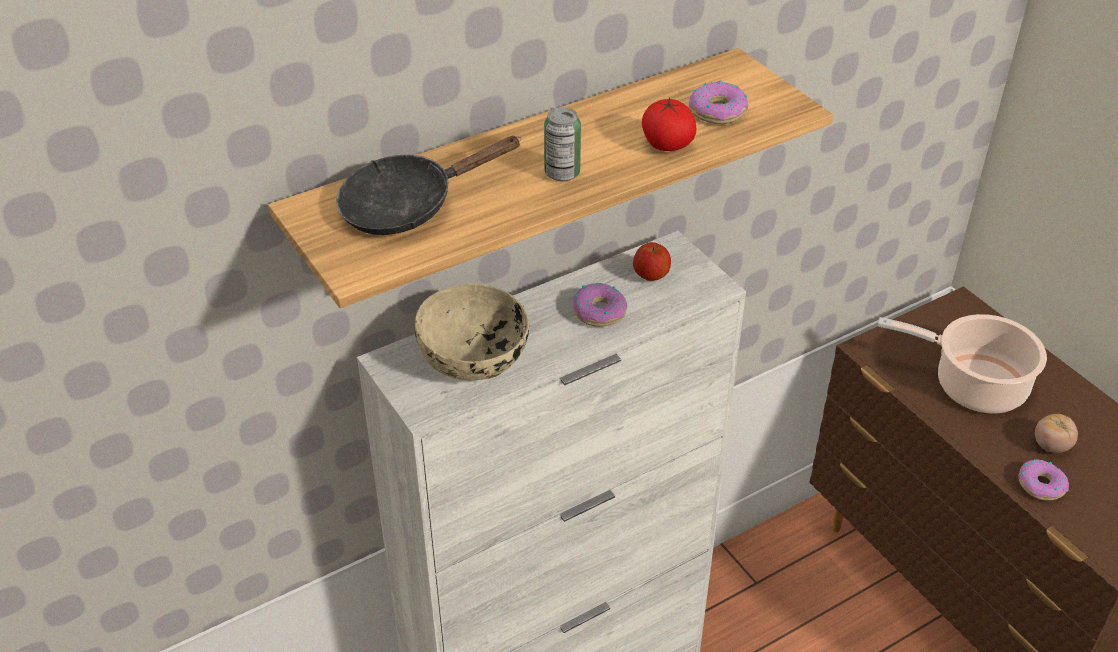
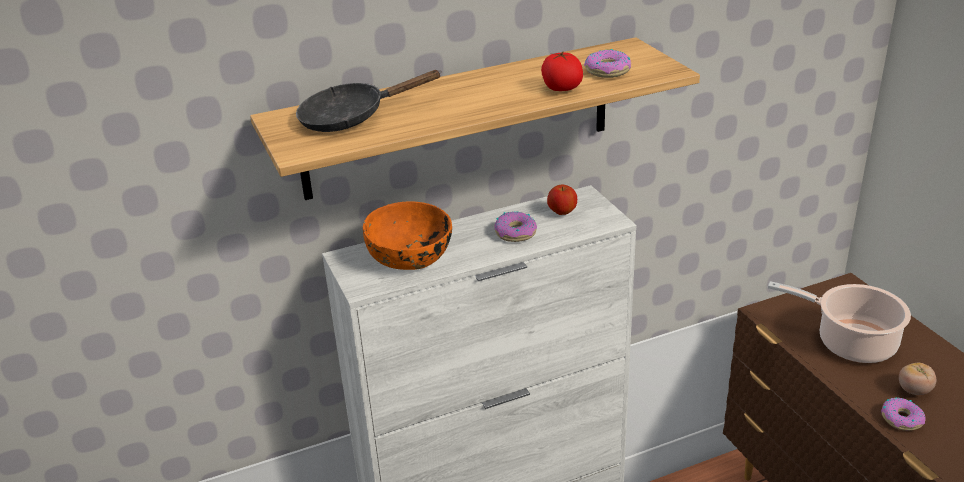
camera: 10 degrees right, 10 degrees down
beige bowl [415,284,529,380] -> orange bowl [363,201,452,270]
can [544,108,581,181] -> none

